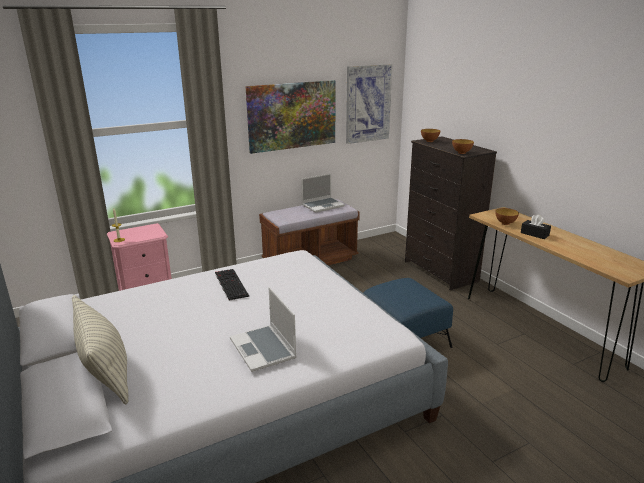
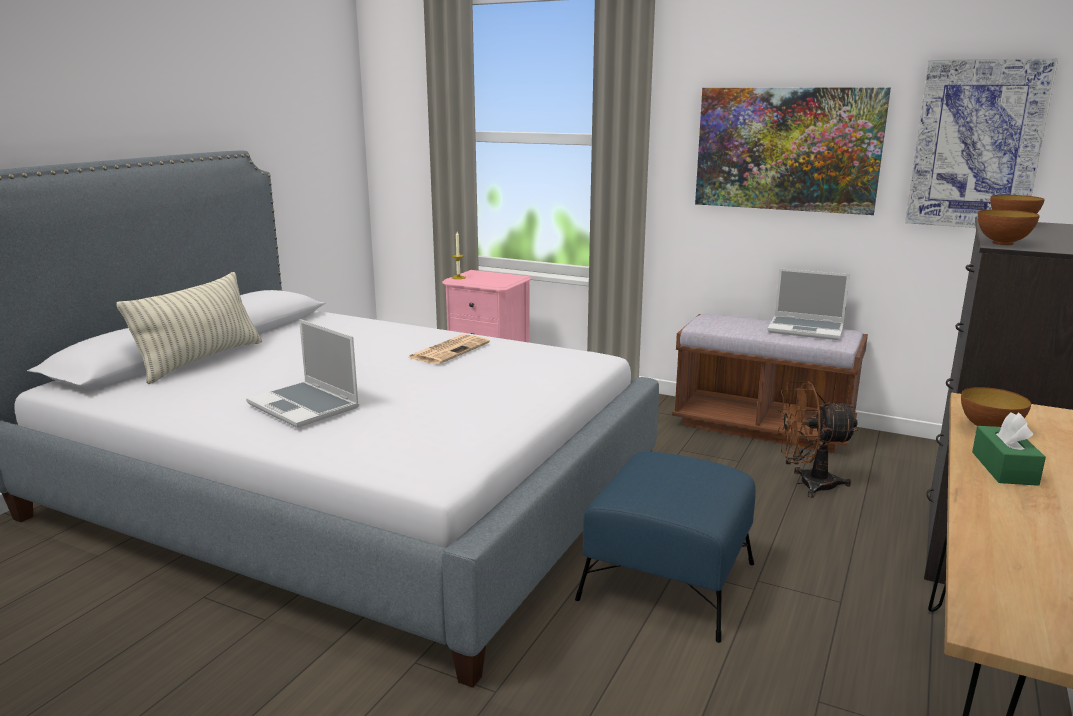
camera: 55 degrees right, 5 degrees down
keyboard [215,269,249,301] -> newspaper [408,334,490,364]
laptop [230,287,297,372] -> laptop turned 75 degrees counterclockwise [246,319,359,428]
black tissue box [521,215,551,239] -> green tissue box [972,412,1046,486]
none -> brown fan [777,381,858,498]

